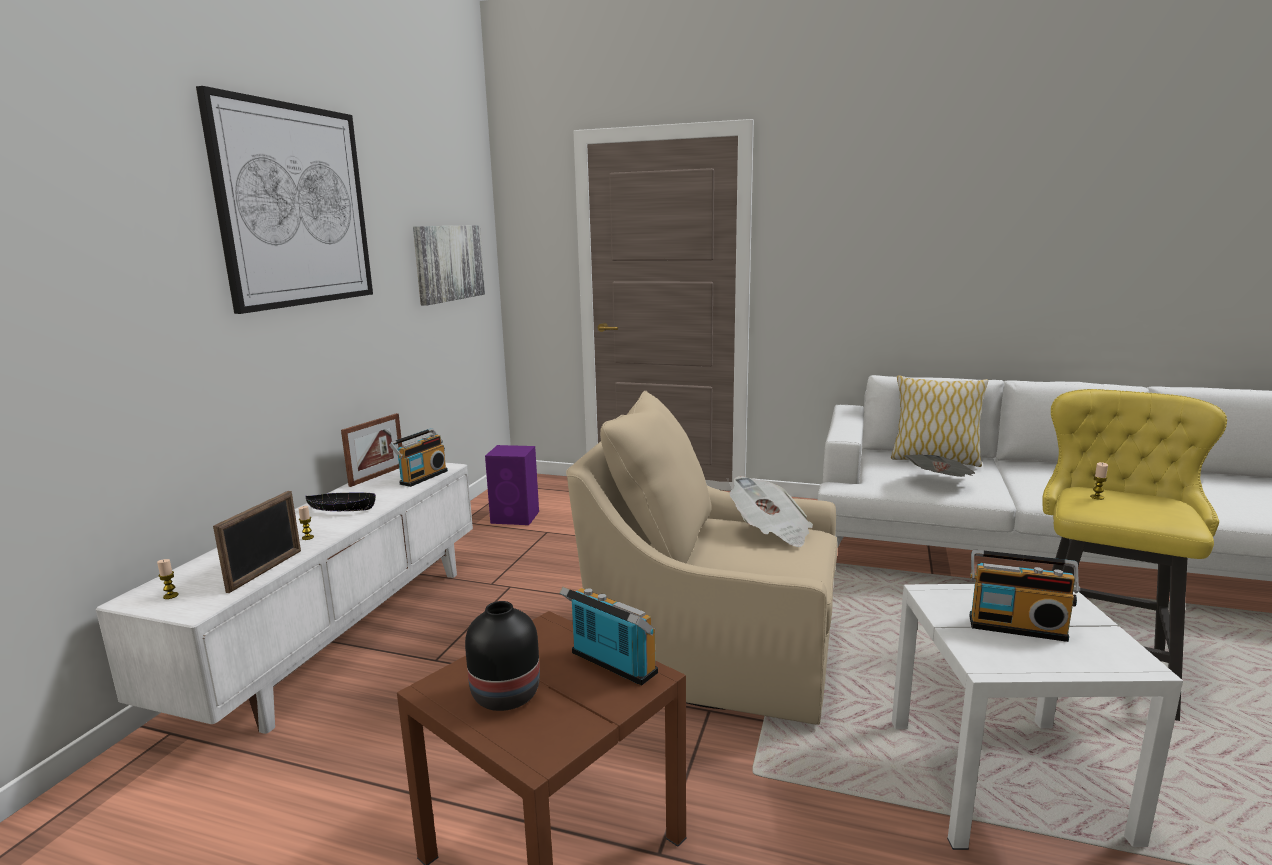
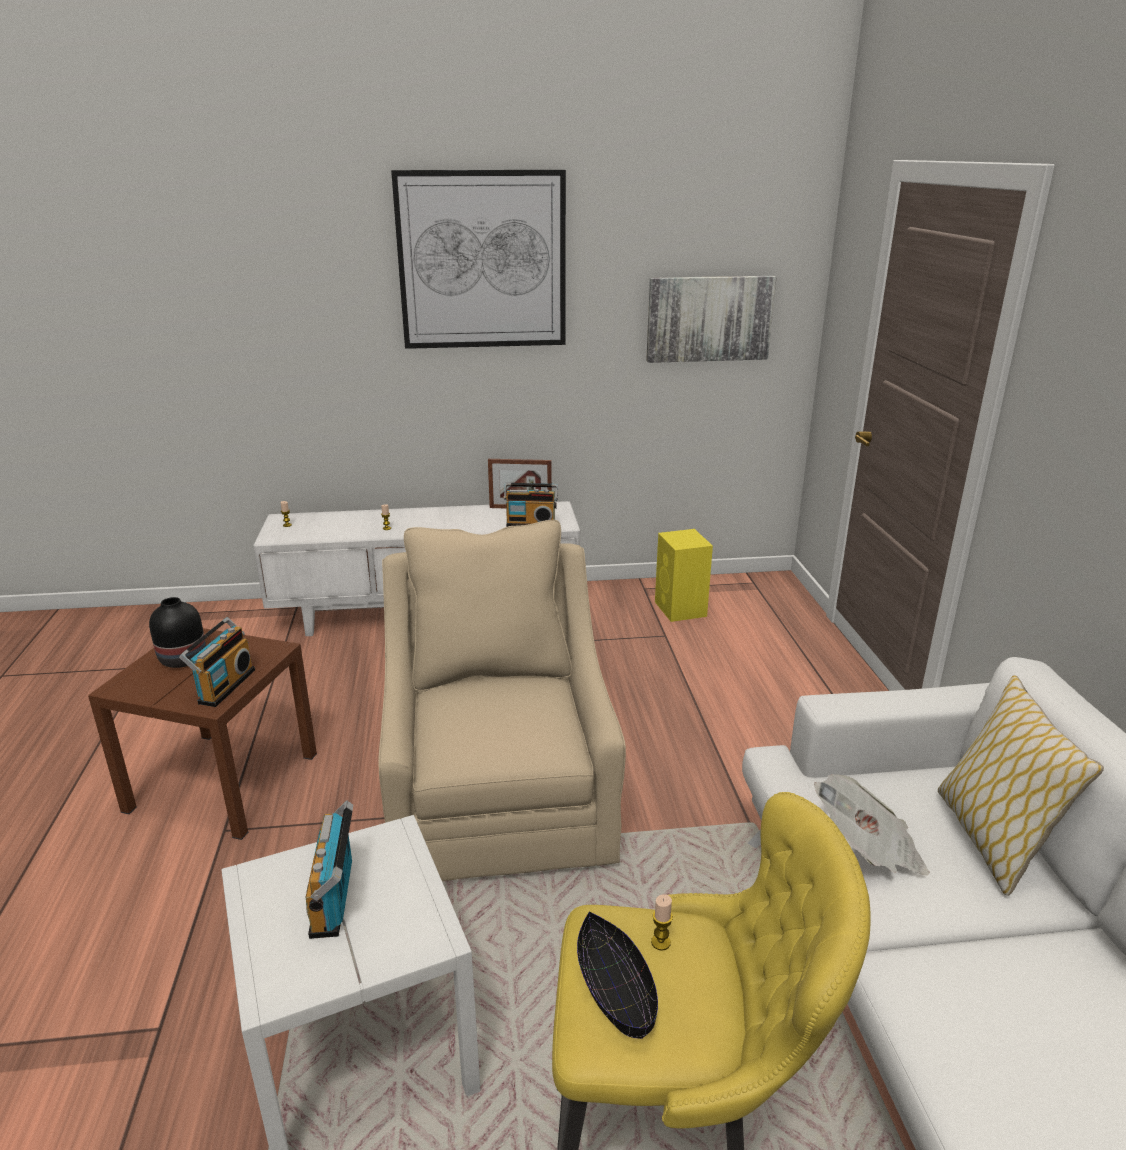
camera: 65 degrees right, 10 degrees up
picture frame [213,491,301,593] -> none
black bowl [306,493,376,511] -> black bowl moved to [577,911,658,1039]
purple speaker [485,445,539,525] -> yellow speaker [655,529,713,622]
newspaper [730,476,813,547] -> none

